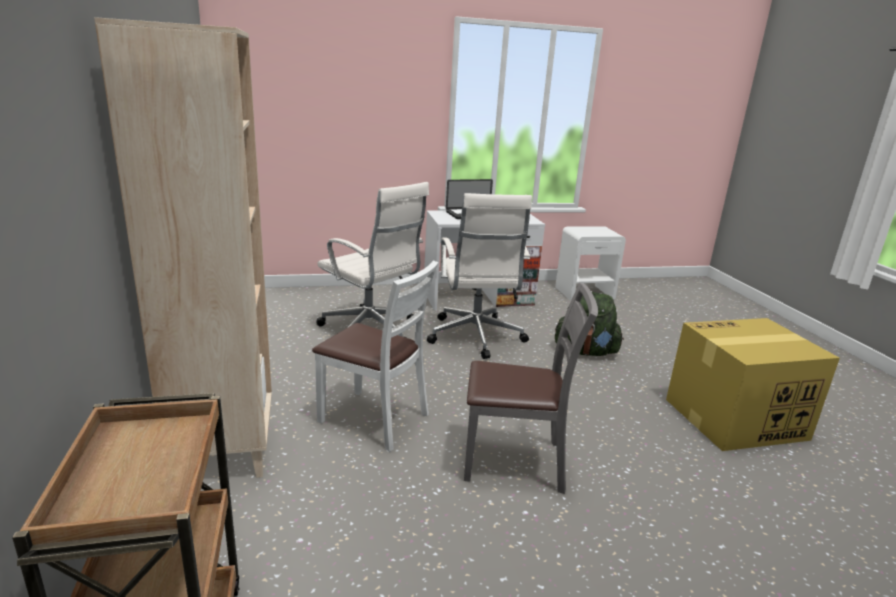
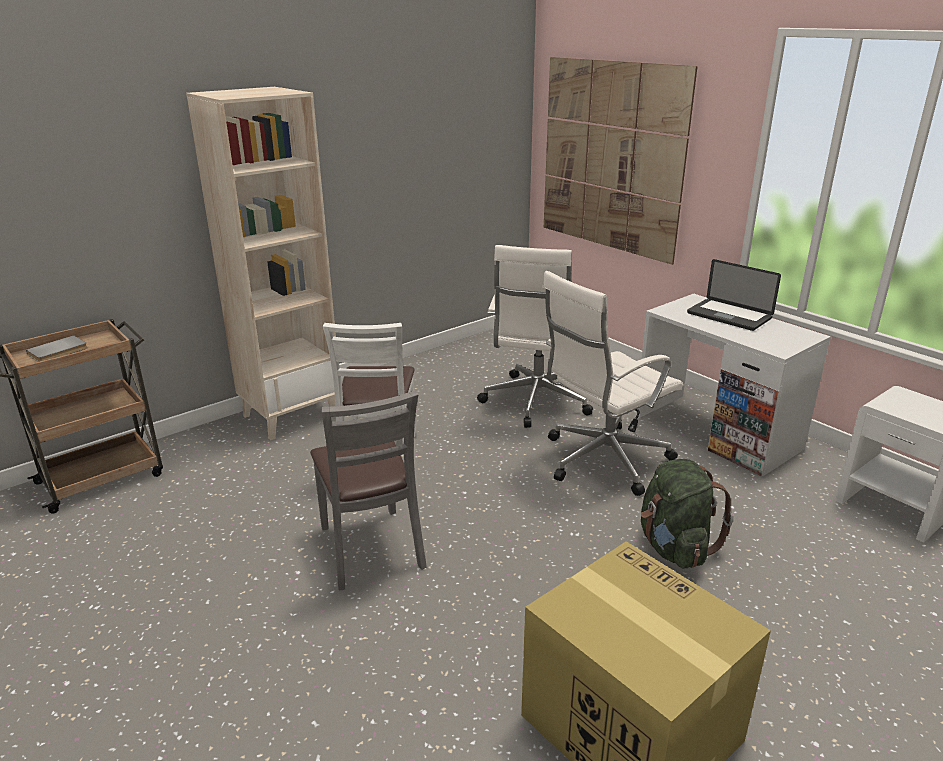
camera: 65 degrees right, 5 degrees up
none -> grey book [26,335,88,362]
none -> picture [544,57,698,265]

